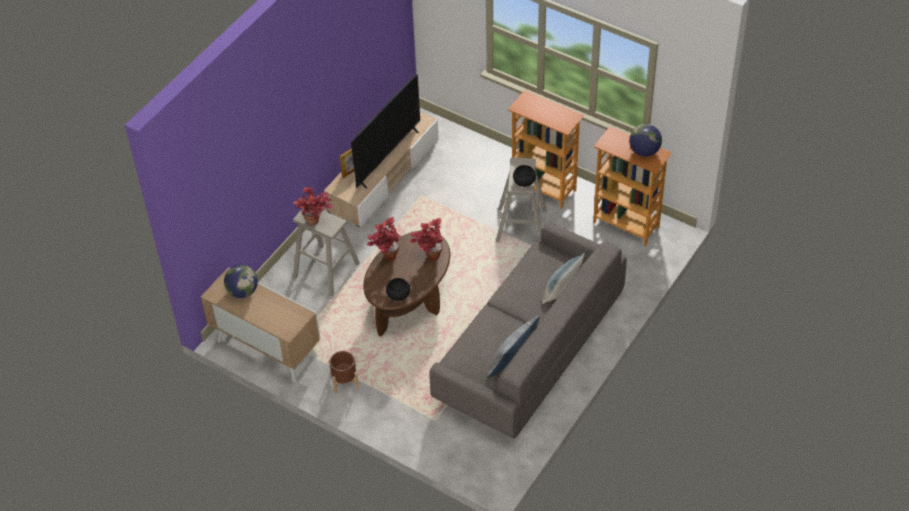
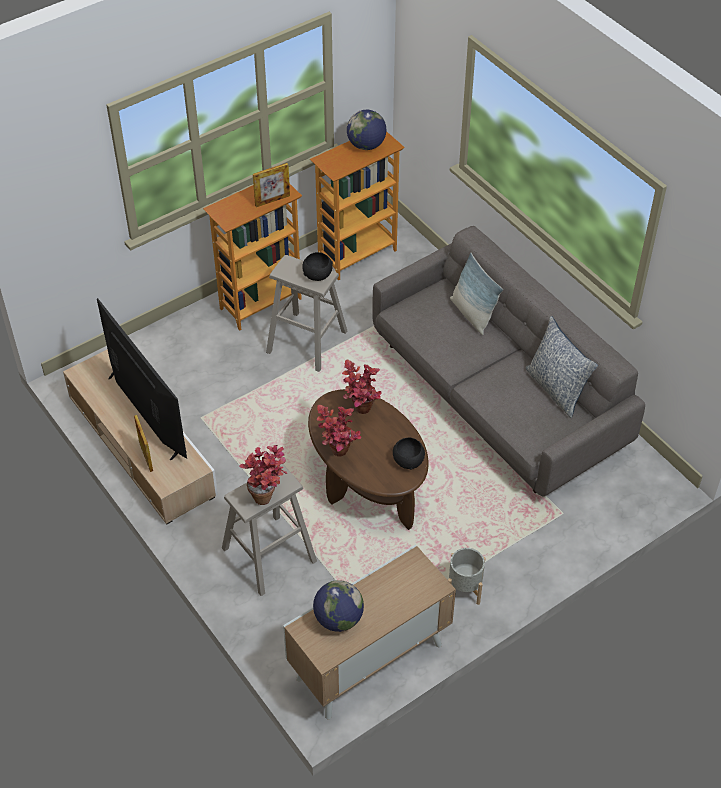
camera: 70 degrees left, 0 degrees up
brown planter [329,351,359,394] -> grey planter [448,548,485,605]
none -> picture frame [253,163,290,207]

